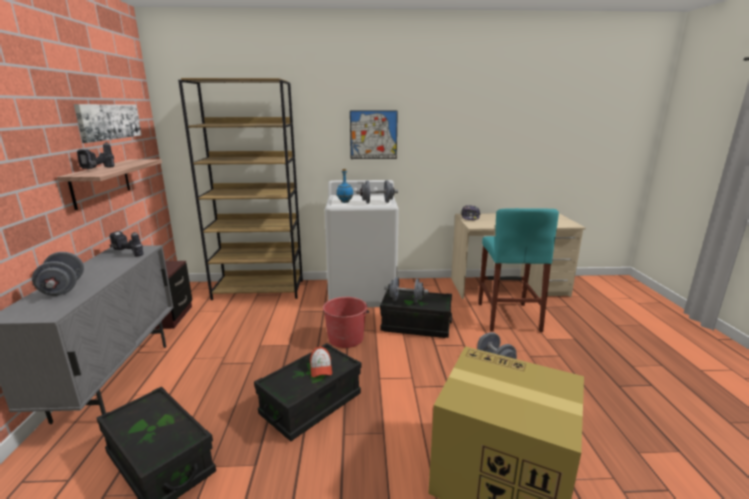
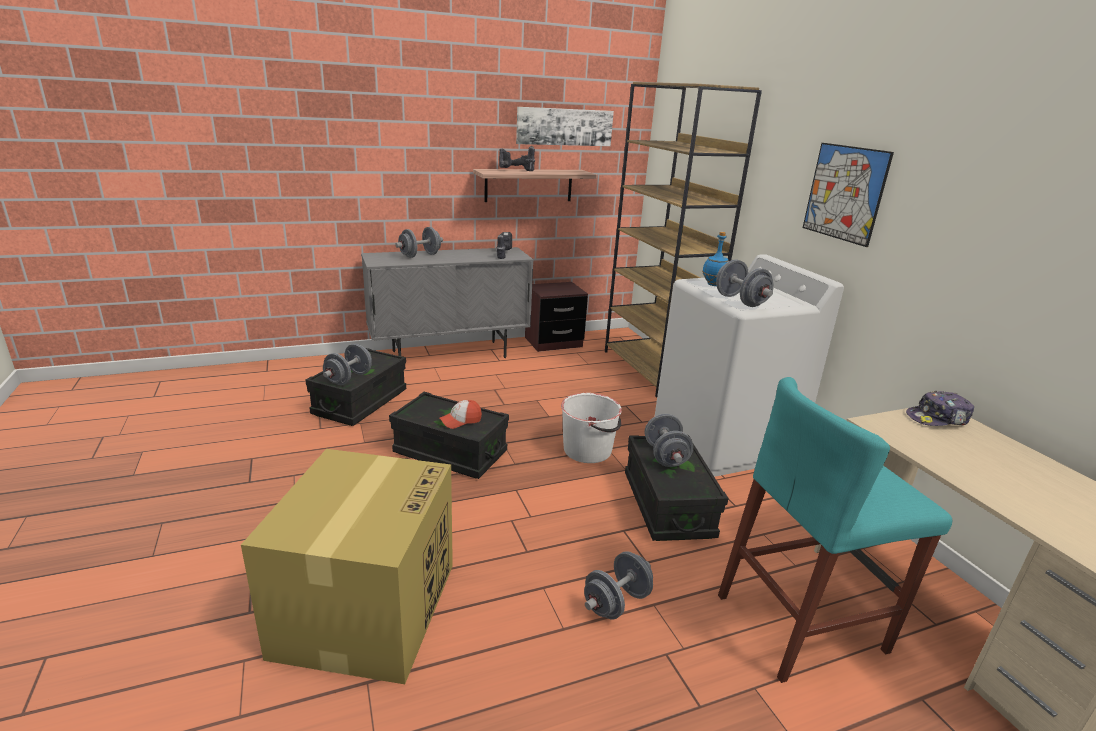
camera: 70 degrees right, 5 degrees up
red bucket [323,297,369,348] -> white bucket [561,393,622,463]
none -> grey dumbbell [323,344,372,385]

